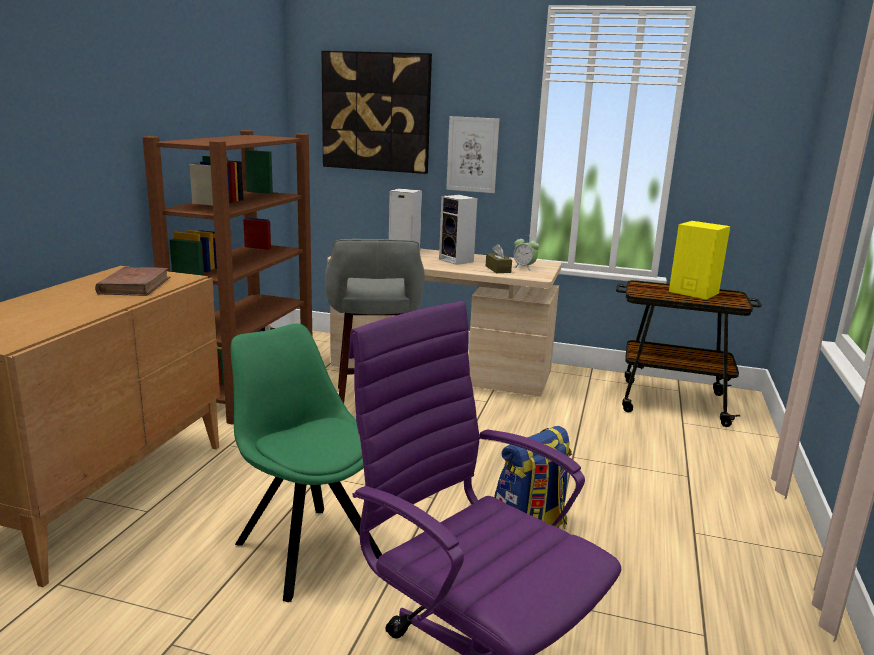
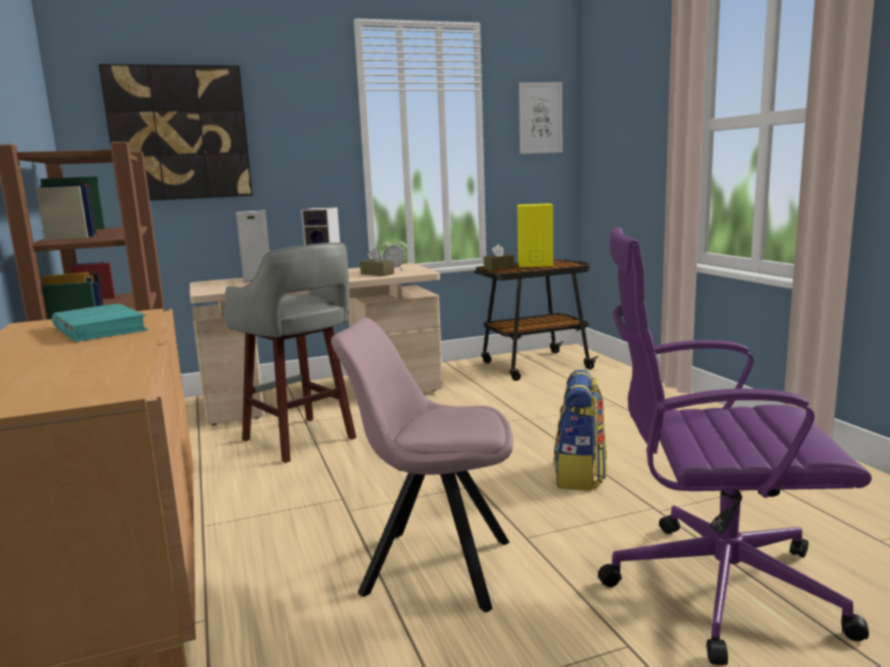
camera: 35 degrees left, 5 degrees down
brown book [95,267,170,296] -> turquoise book [52,304,148,342]
green chair [230,323,382,602] -> pink chair [331,318,513,612]
picture [446,116,500,193] -> picture moved to [519,82,562,154]
none -> brown tissue box [484,244,515,270]

